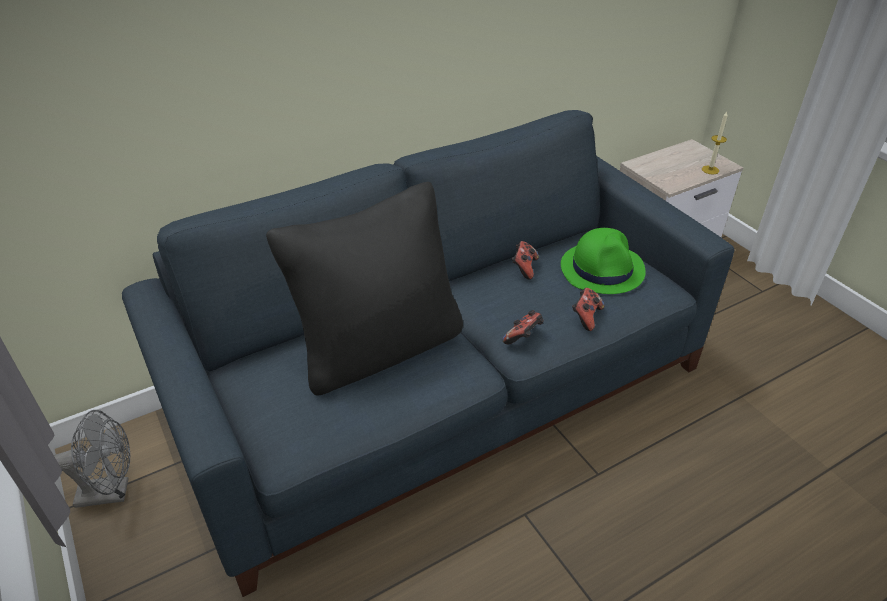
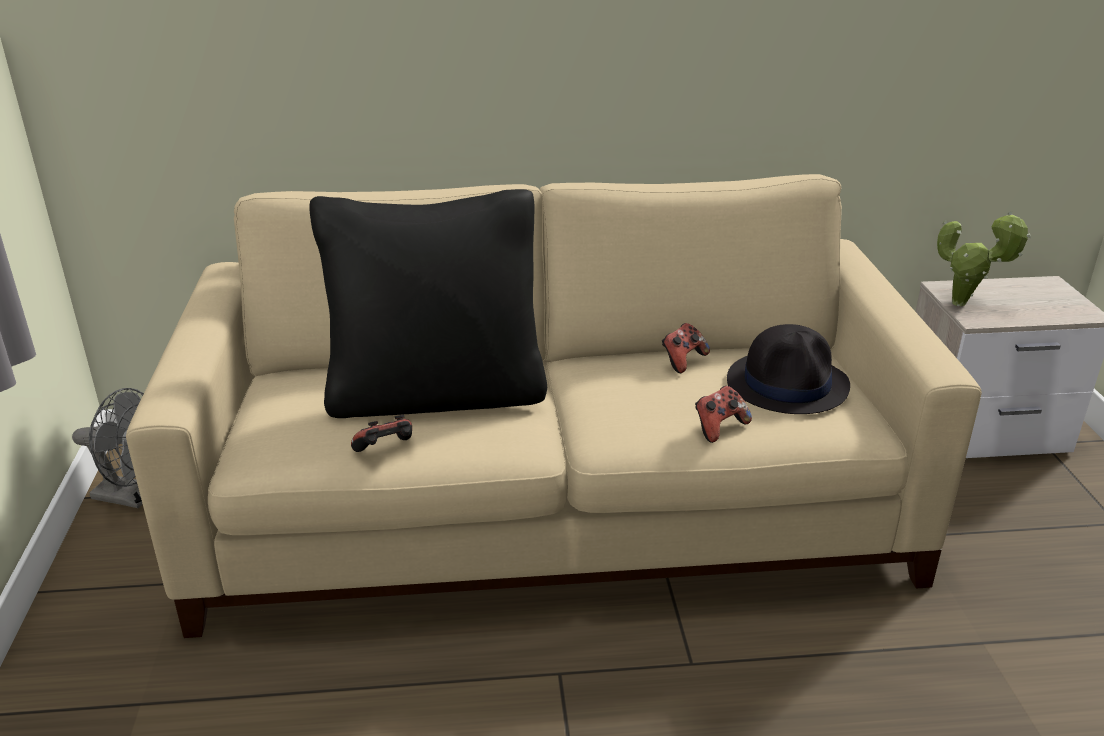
camera: 25 degrees right, 10 degrees down
blue sofa [122,110,734,597] -> beige sofa [126,174,982,638]
game controller [502,310,544,344] -> game controller moved to [351,414,412,452]
green hat [561,228,646,294] -> black hat [727,324,850,414]
candle [702,112,728,174] -> none
none -> potted plant [937,212,1031,306]

